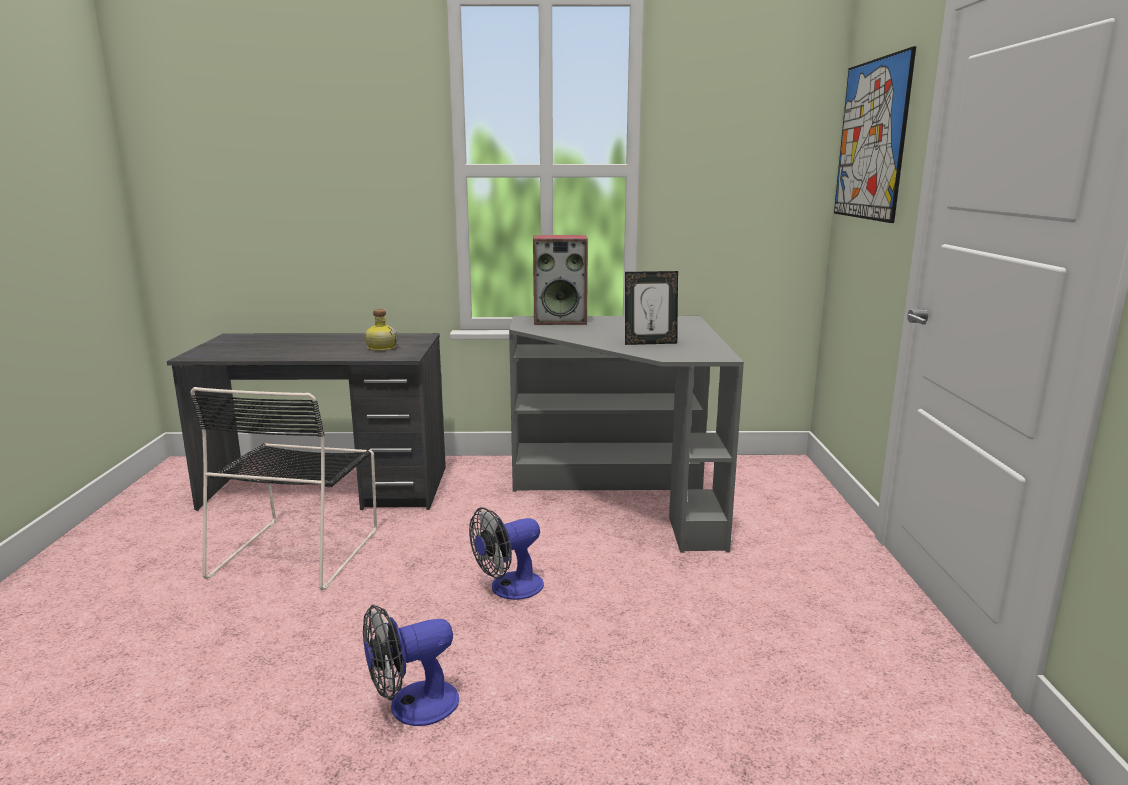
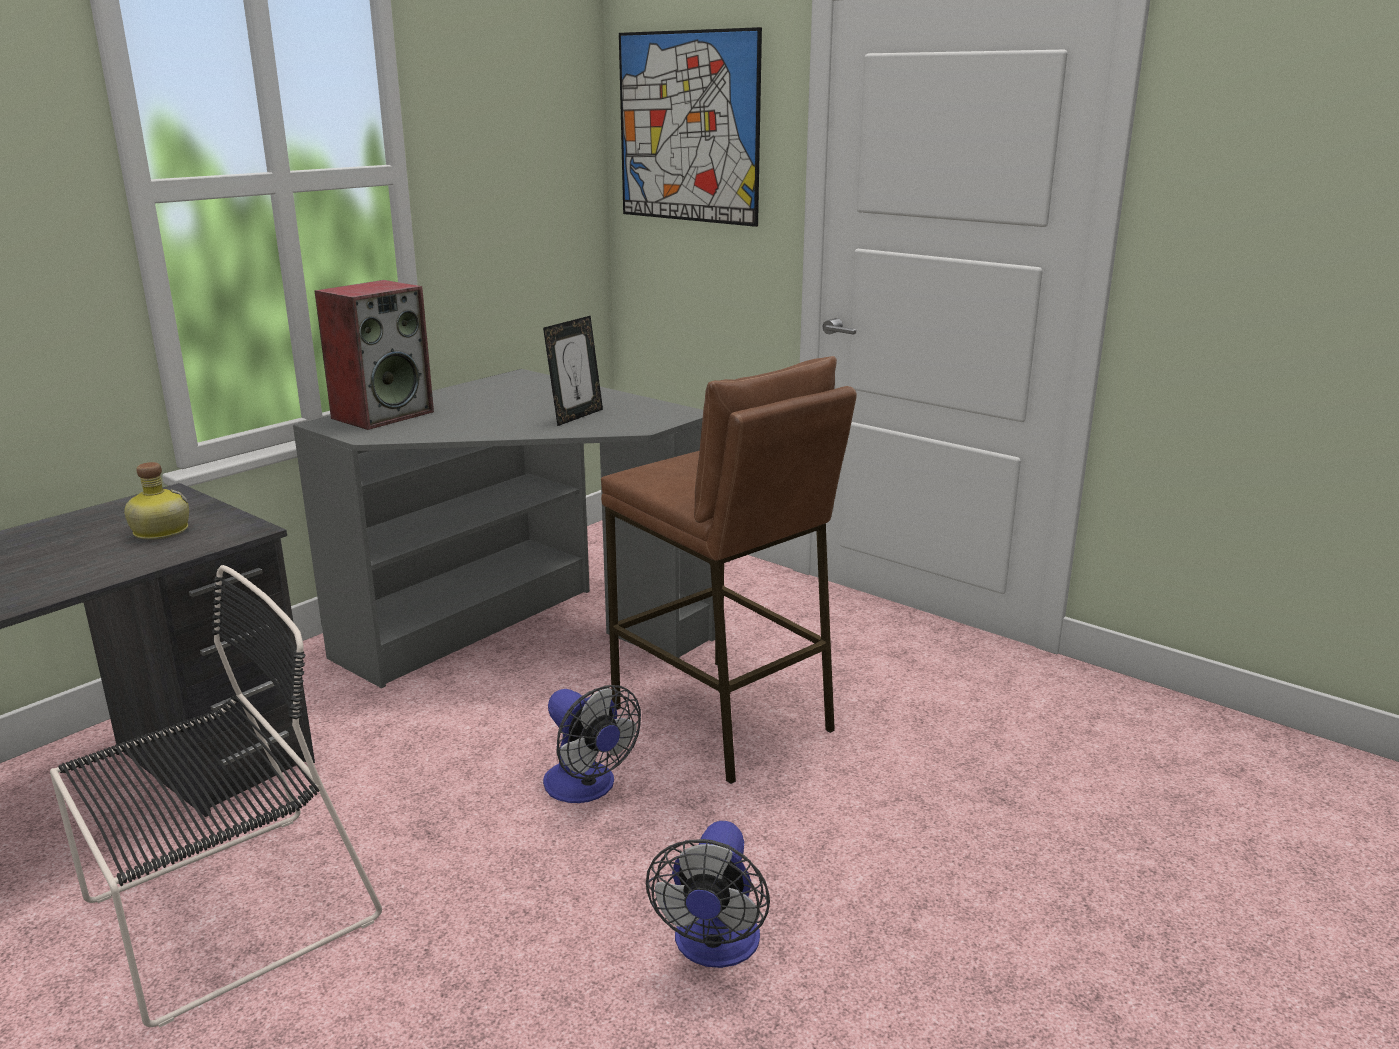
camera: 50 degrees left, 5 degrees up
black chair [190,387,377,590] -> black chair turned 90 degrees counterclockwise [50,565,382,1028]
fan [469,507,544,600] -> fan turned 45 degrees counterclockwise [543,685,641,803]
none -> brown stool [601,356,857,784]

